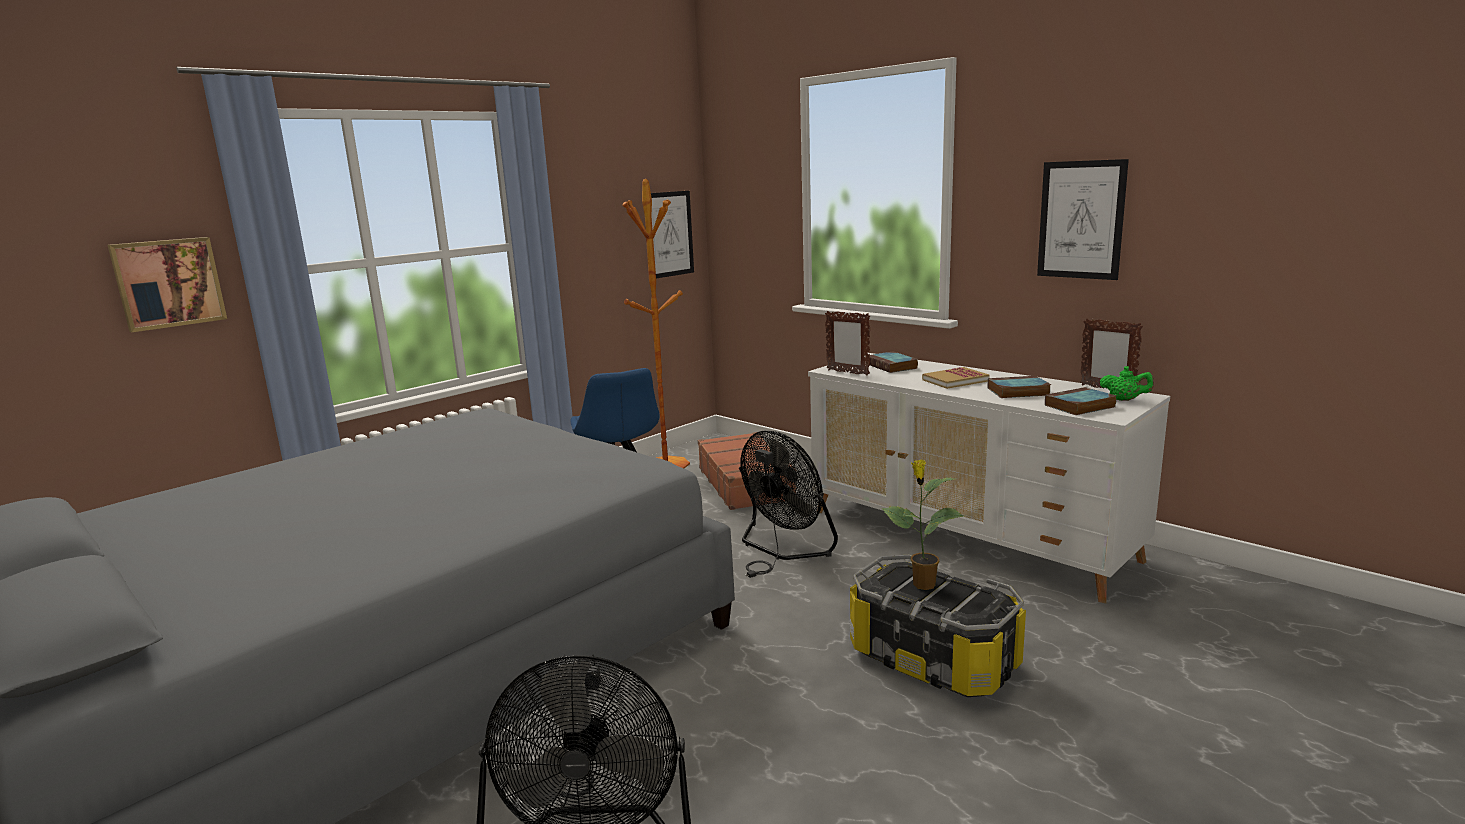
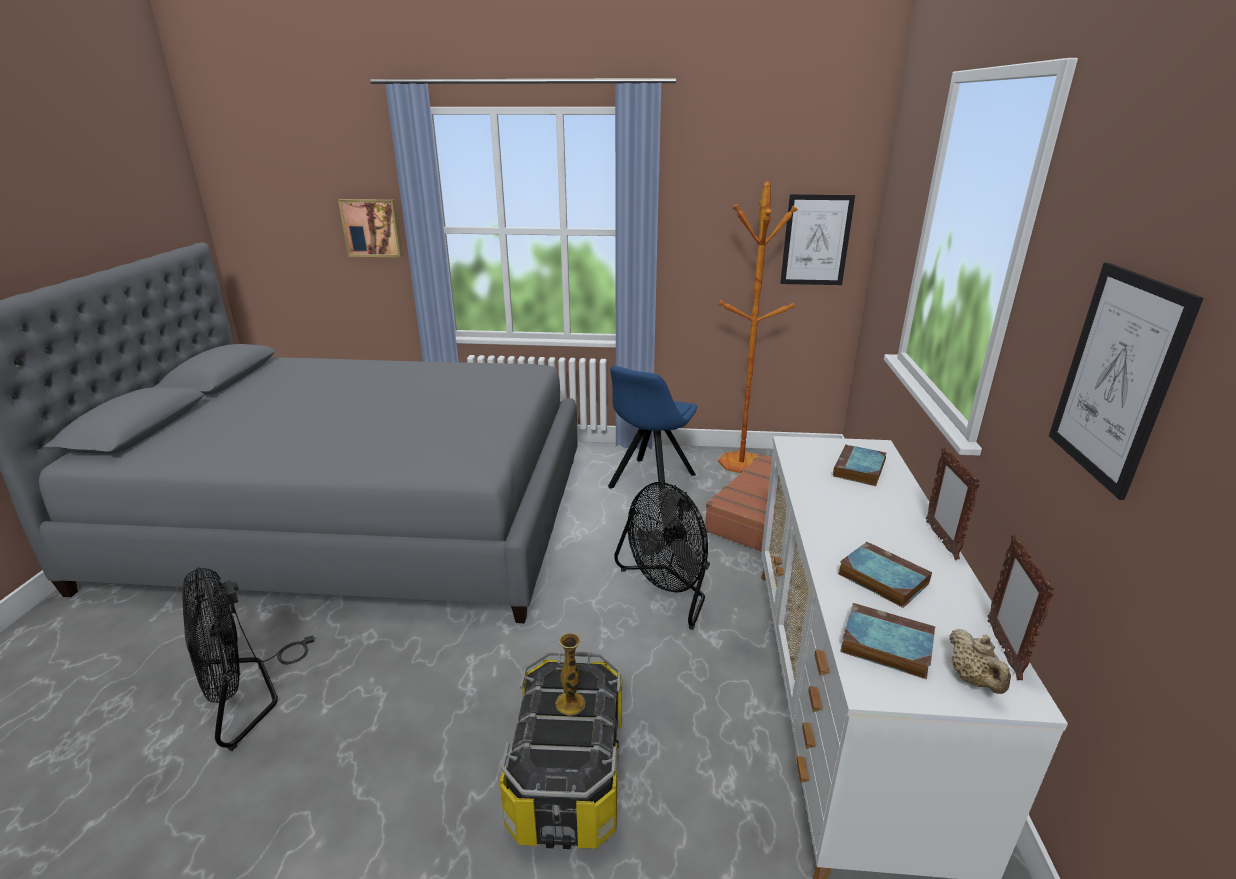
camera: 50 degrees right, 10 degrees up
black fan [739,431,838,578] -> black fan turned 135 degrees clockwise [614,482,710,630]
picture frame [825,311,870,376] -> picture frame moved to [926,447,980,560]
potted plant [882,460,964,590] -> vase [555,633,585,716]
book [922,367,990,389] -> none
green teapot [1100,366,1154,401] -> beige teapot [949,629,1011,694]

